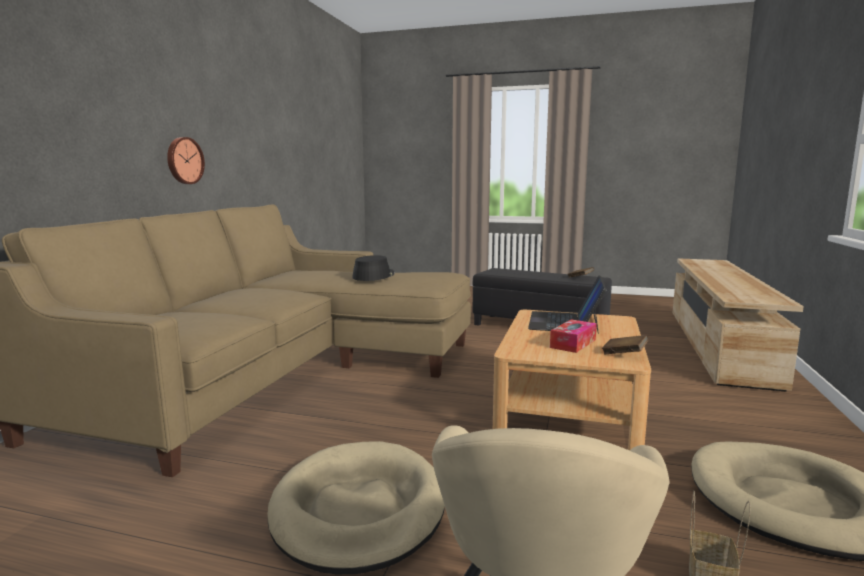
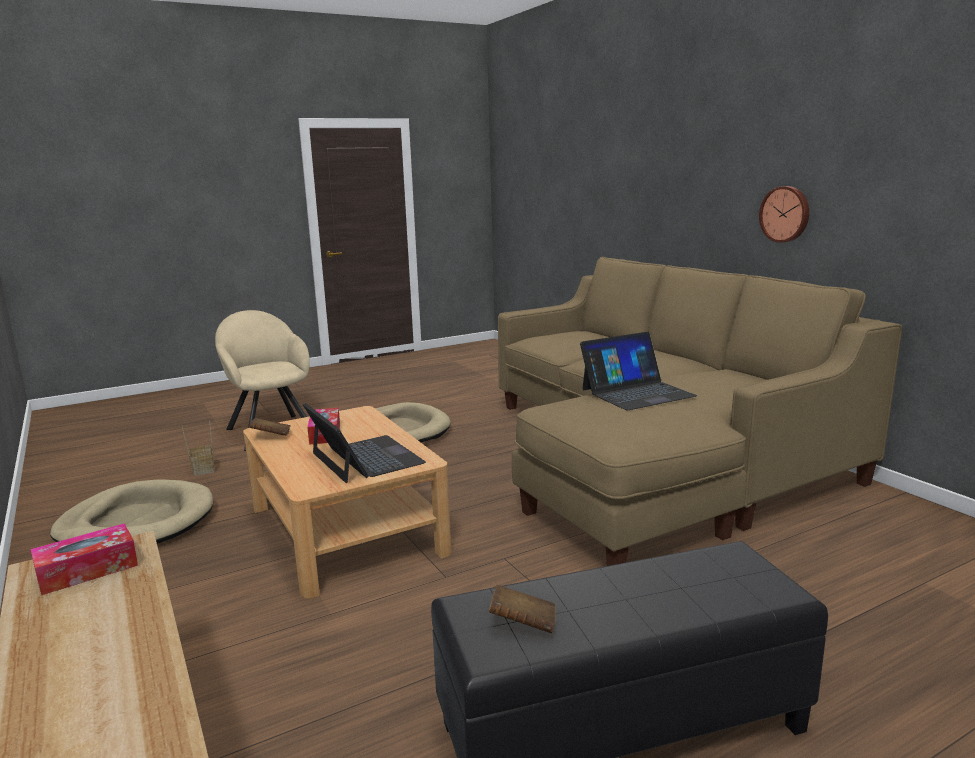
camera: 135 degrees right, 5 degrees up
black hat [352,255,395,281] -> laptop [580,332,697,410]
none -> tissue box [30,523,138,595]

